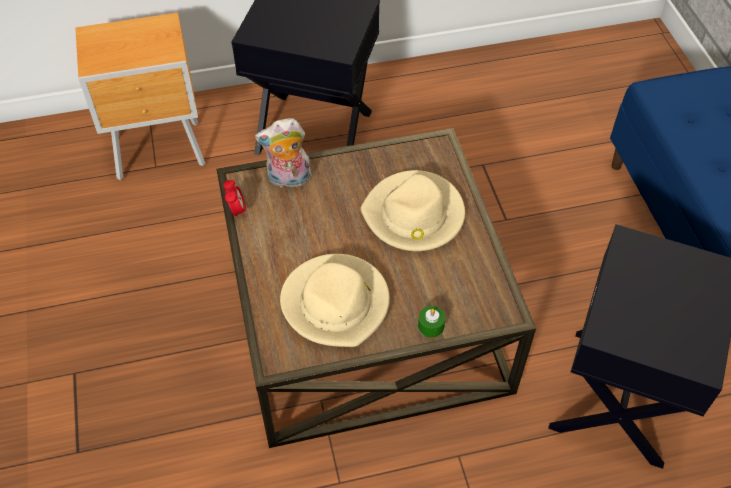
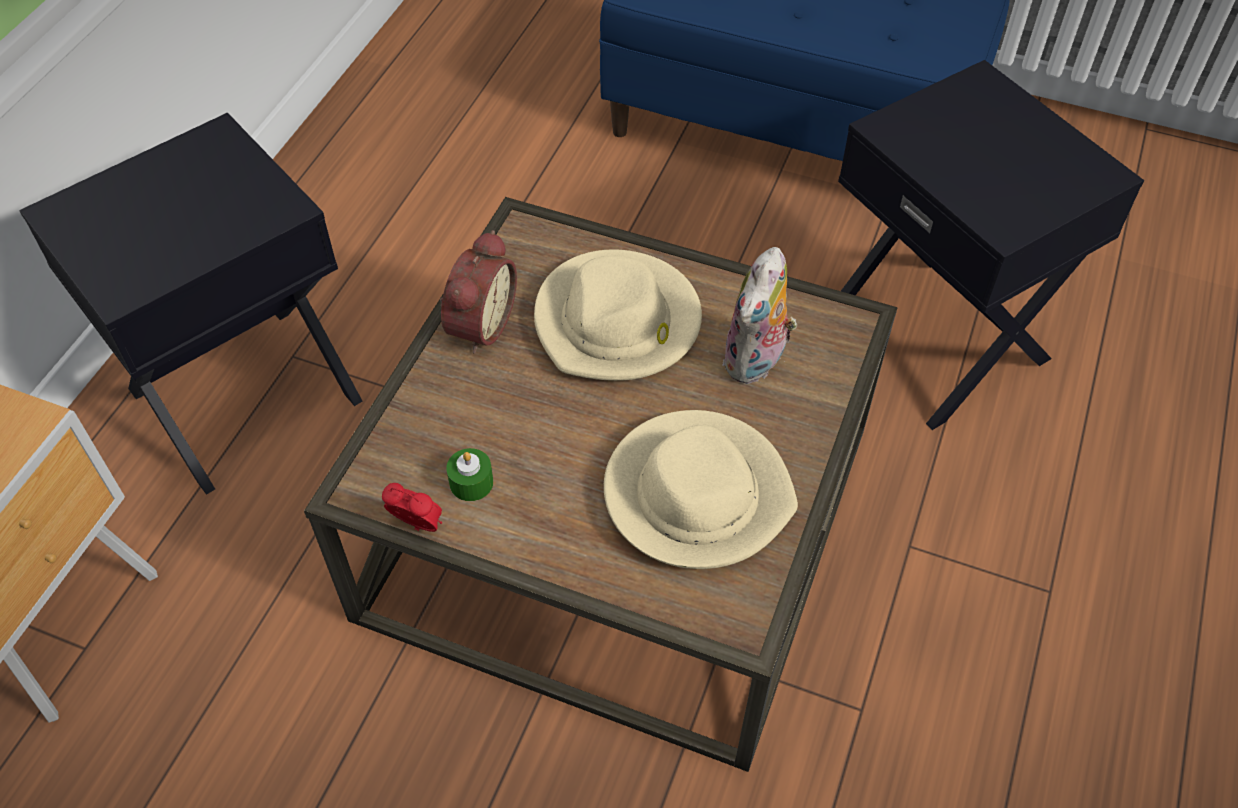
camera: 55 degrees left, 0 degrees up
plush toy [255,118,312,188] -> plush toy moved to [722,247,797,384]
green candle [418,306,445,338] -> green candle moved to [446,448,493,501]
none -> alarm clock [440,230,517,353]

